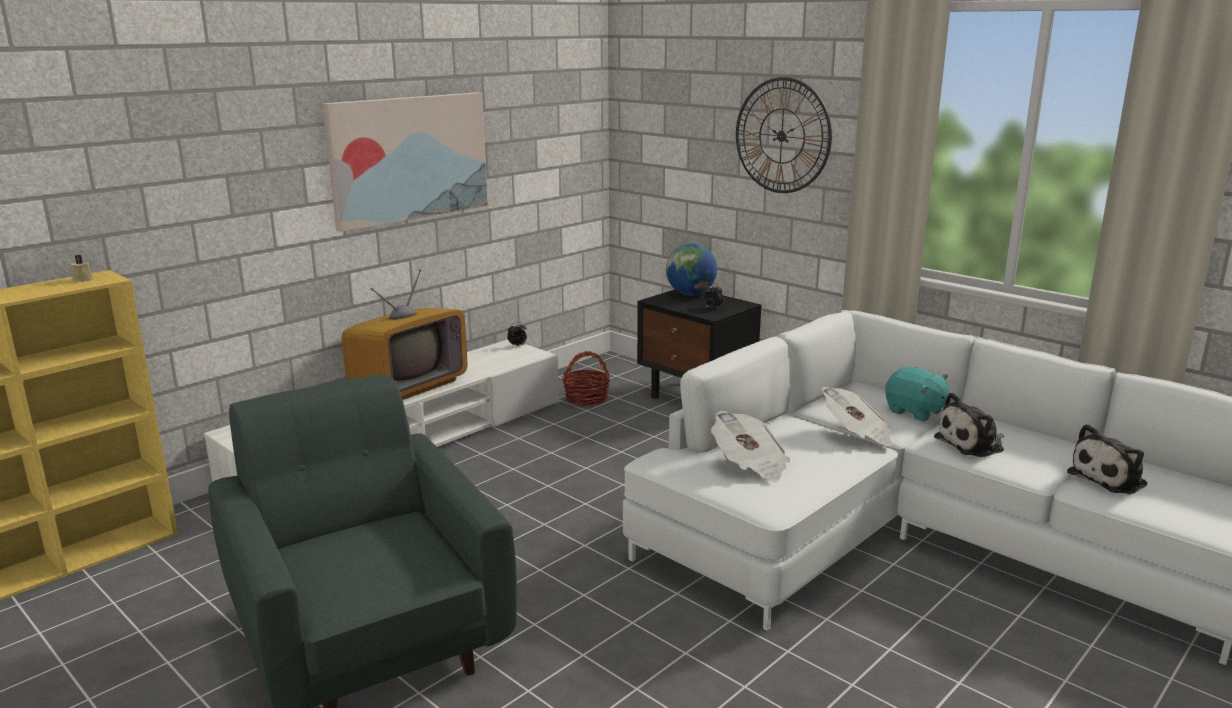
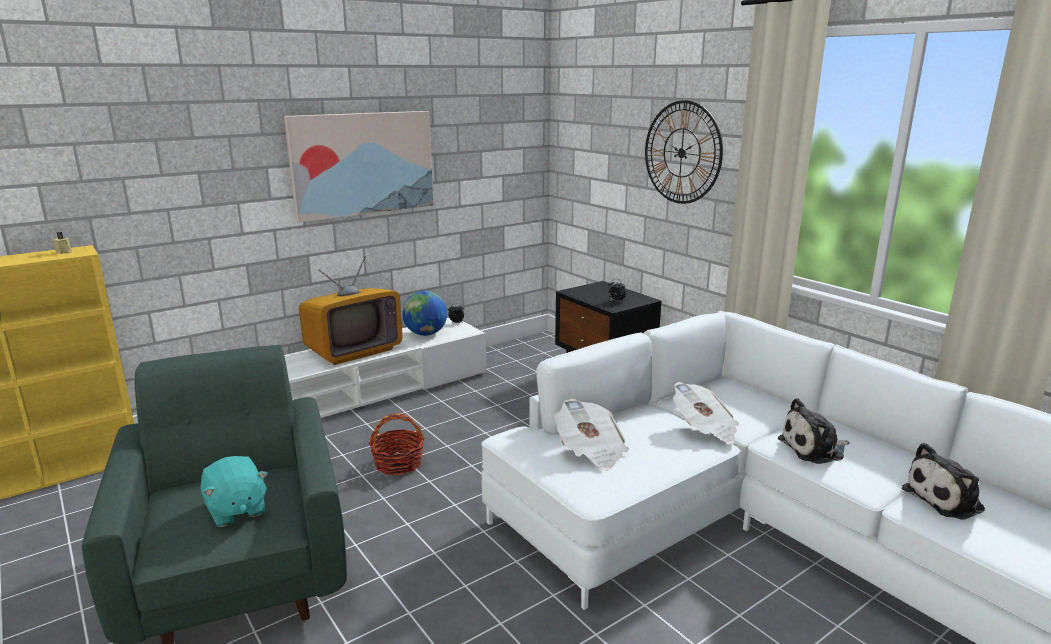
camera: 10 degrees right, 0 degrees up
basket [562,351,610,407] -> basket moved to [368,413,425,475]
globe [666,244,717,295] -> globe moved to [402,291,447,336]
turquoise plush toy [885,366,950,421] -> turquoise plush toy moved to [201,456,268,527]

